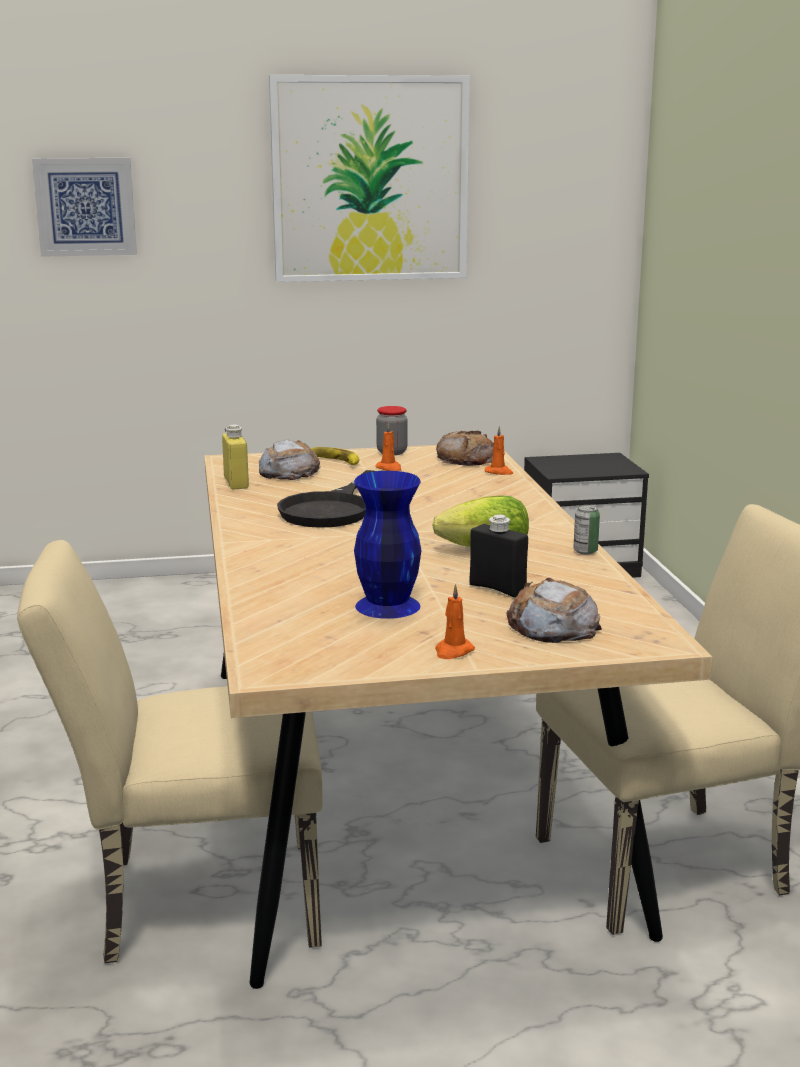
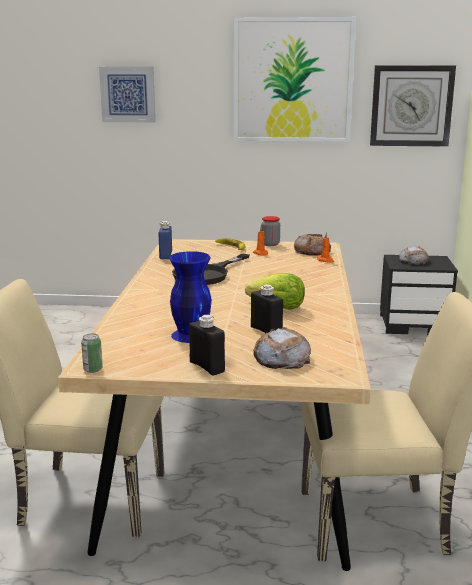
camera: 15 degrees right, 0 degrees up
yellow bottle [222,425,249,490] -> blue bottle [158,221,172,259]
bread [259,439,320,480] -> bread moved to [399,246,429,265]
orange candle [435,584,475,659] -> black bottle [189,315,225,375]
can [573,505,600,555] -> can moved to [81,333,103,373]
none -> wall clock [370,65,456,147]

